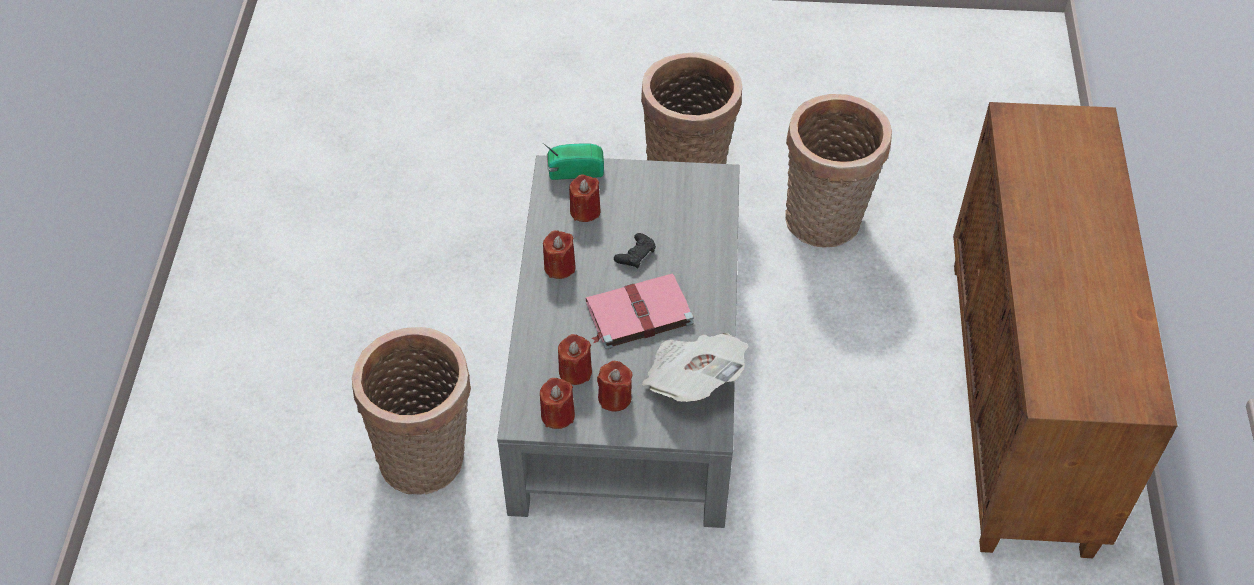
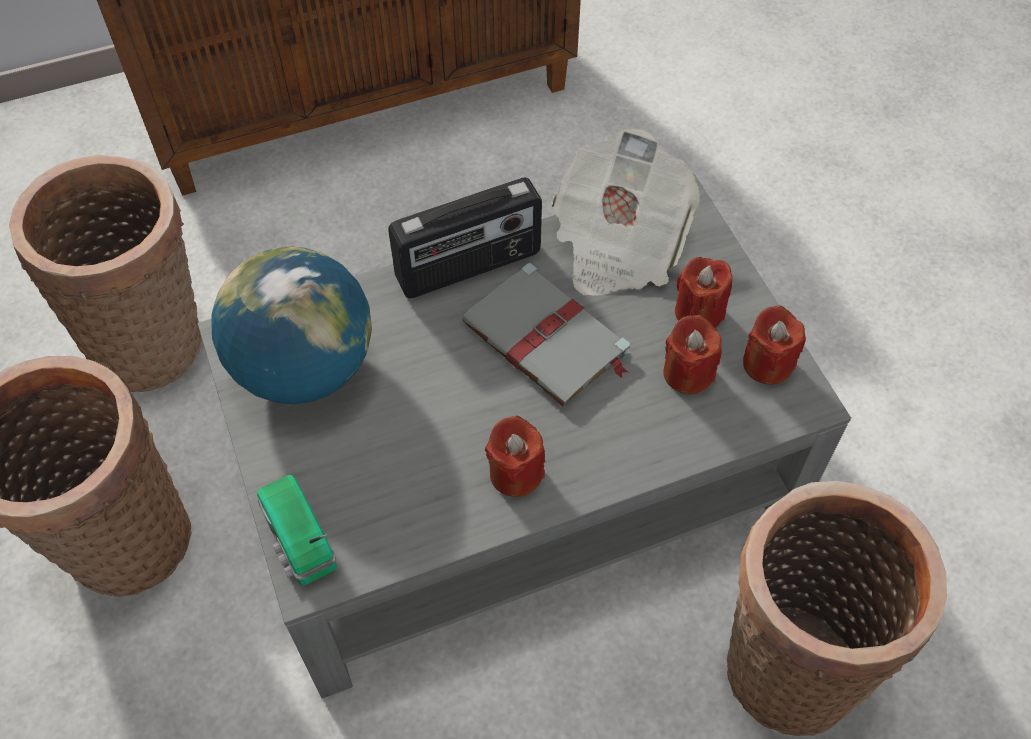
camera: 115 degrees left, 5 degrees up
red candle [569,175,601,222] -> none
pink book [585,273,694,350] -> grey book [462,263,630,408]
black game controller [614,233,656,268] -> none
none -> globe [211,246,372,404]
none -> radio [388,177,542,298]

